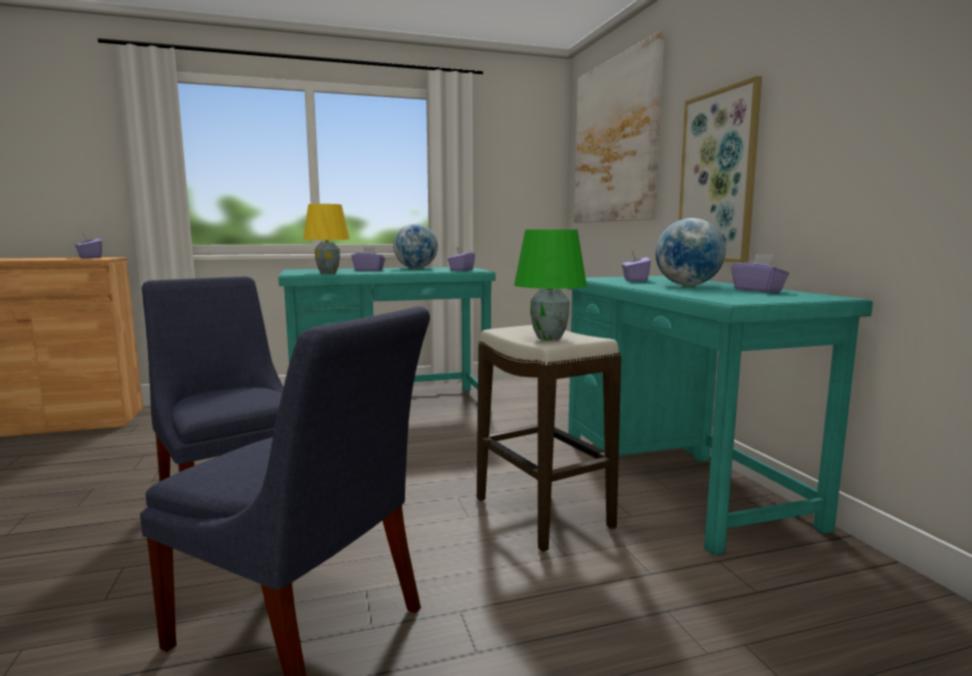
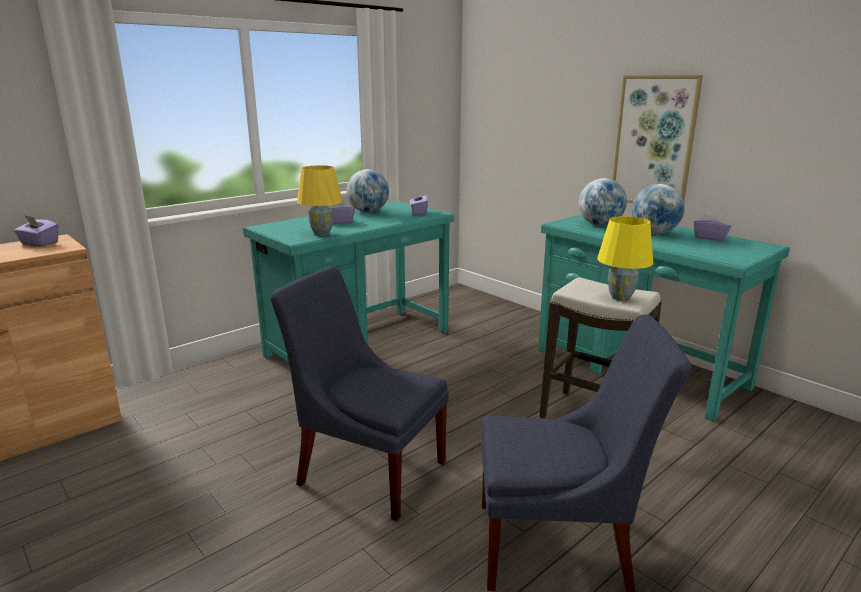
camera: 25 degrees left, 10 degrees up
green table lamp [514,229,587,340] -> yellow table lamp [597,216,653,301]
picture [574,31,665,223] -> none
purple tissue box [622,251,651,281] -> globe [579,178,627,226]

